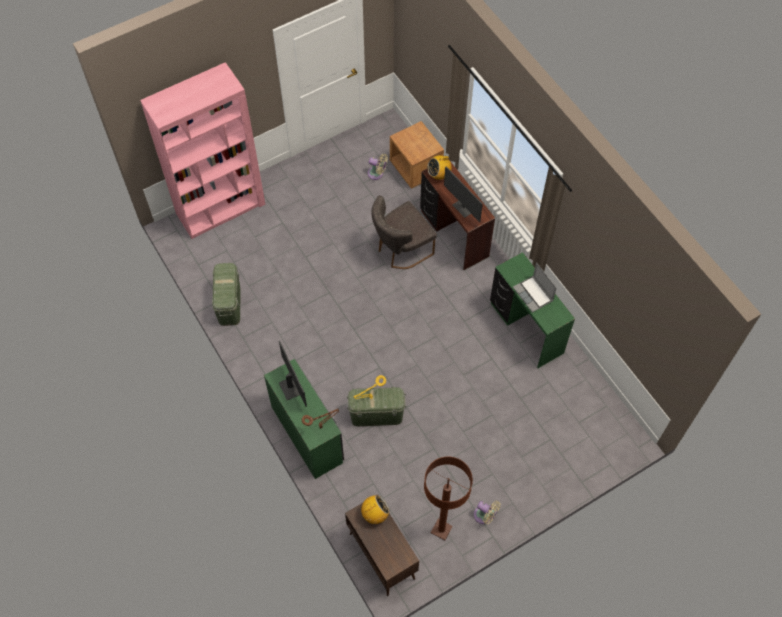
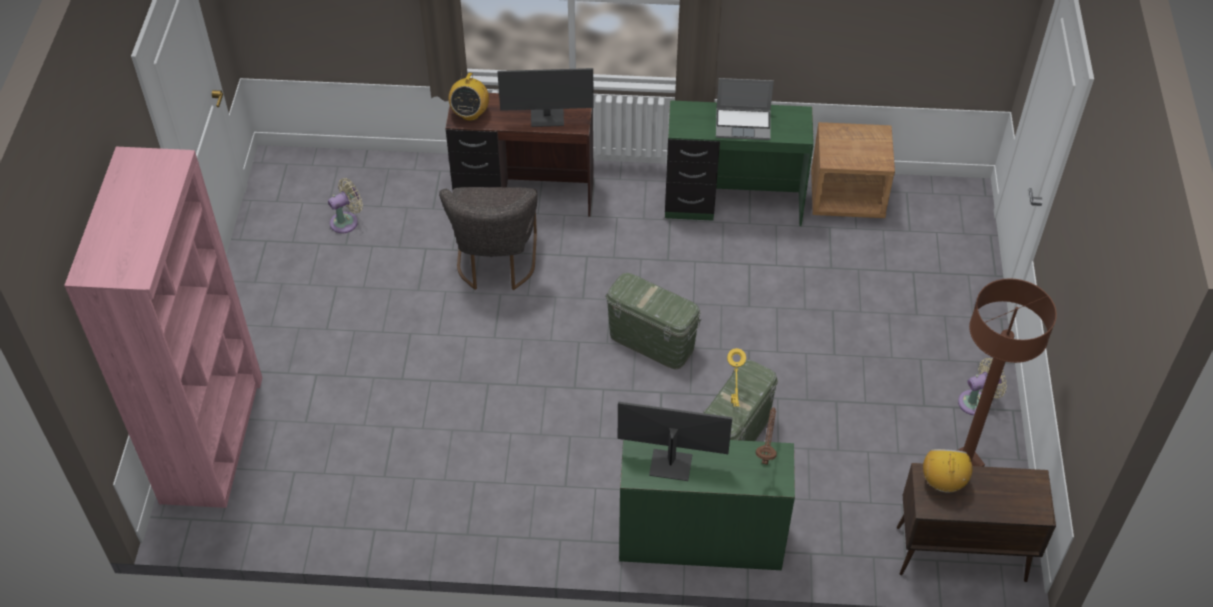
camera: 55 degrees left, 10 degrees down
green storage box [212,263,241,326] -> green storage box moved to [605,273,701,370]
brown nightstand [390,121,444,189] -> brown nightstand moved to [811,122,895,218]

